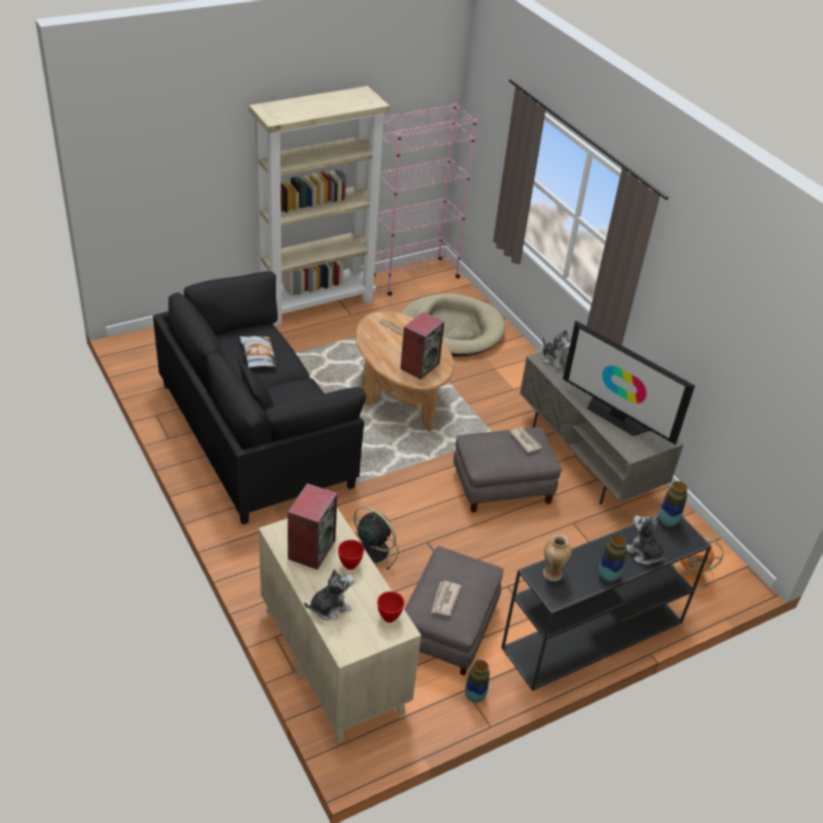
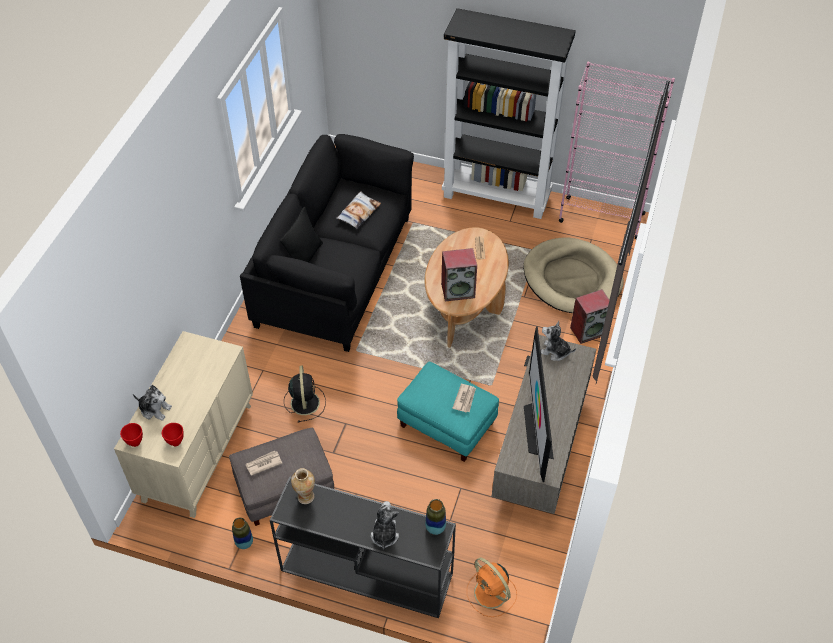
camera: 50 degrees right, 10 degrees up
beige bookcase [249,86,390,326] -> black bookcase [442,8,576,219]
speaker [288,483,337,570] -> speaker moved to [570,289,609,344]
red bowl [338,540,364,570] -> red bowl moved to [120,423,143,447]
grey ottoman [453,427,562,513] -> turquoise ottoman [397,361,499,462]
plush toy [542,330,570,370] -> plush toy turned 105 degrees clockwise [541,321,576,361]
vase [598,535,627,582] -> none

